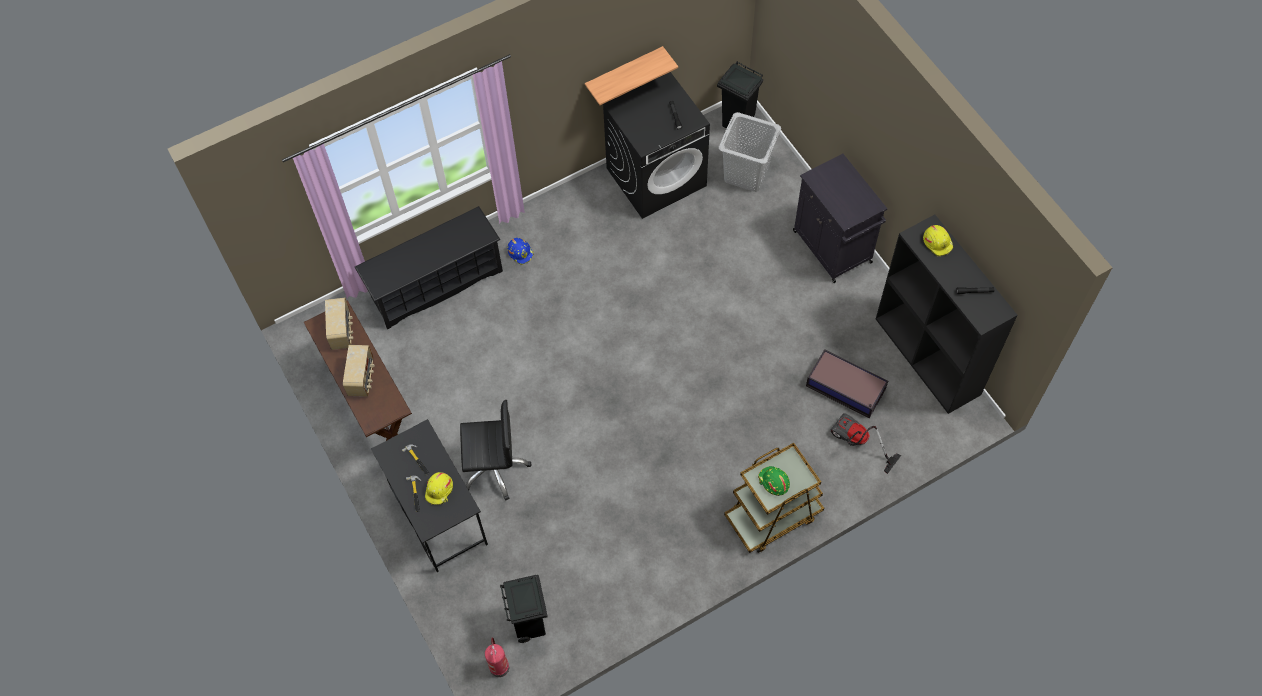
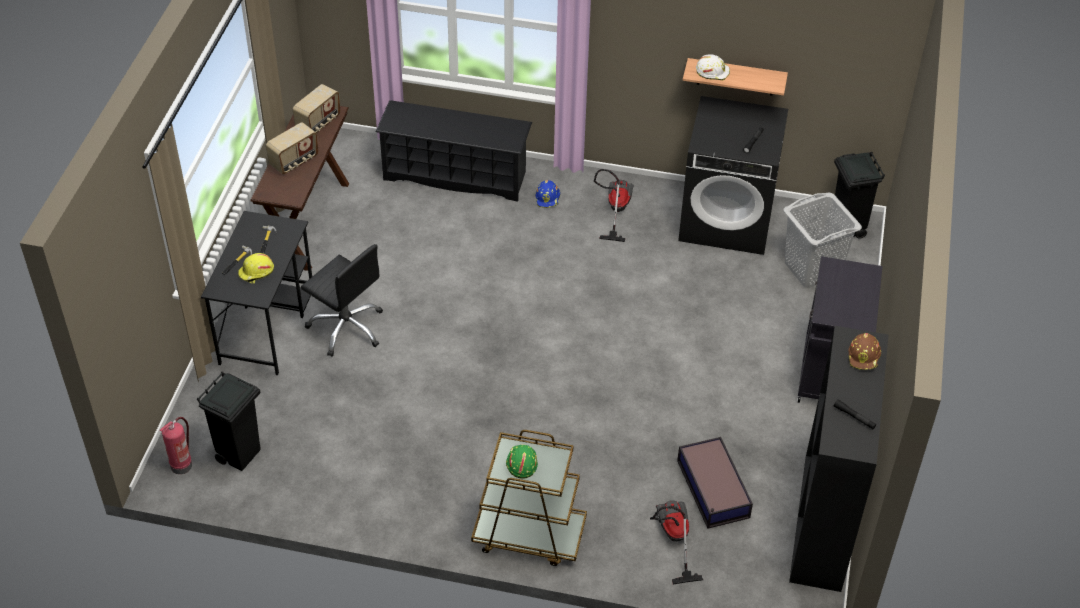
camera: 40 degrees right, 15 degrees down
yellow hard hat [923,225,953,256] -> brown hard hat [848,333,881,370]
none -> vacuum cleaner [594,169,634,242]
none -> white hard hat [696,54,730,81]

